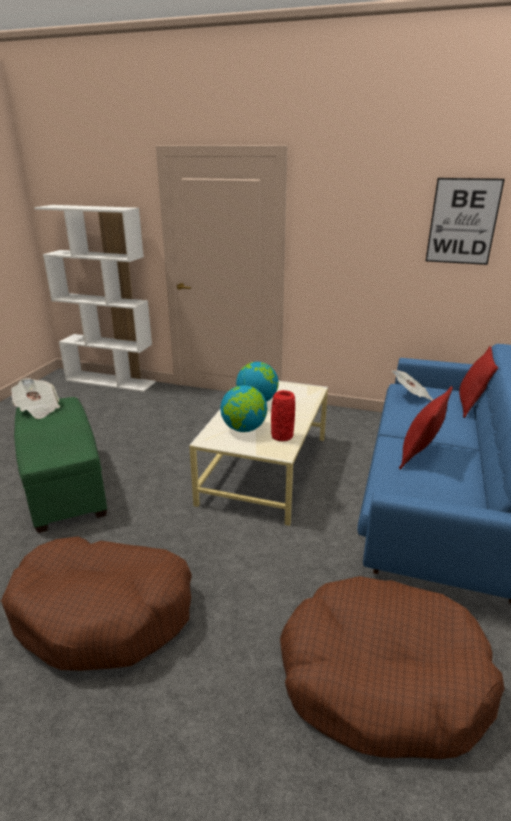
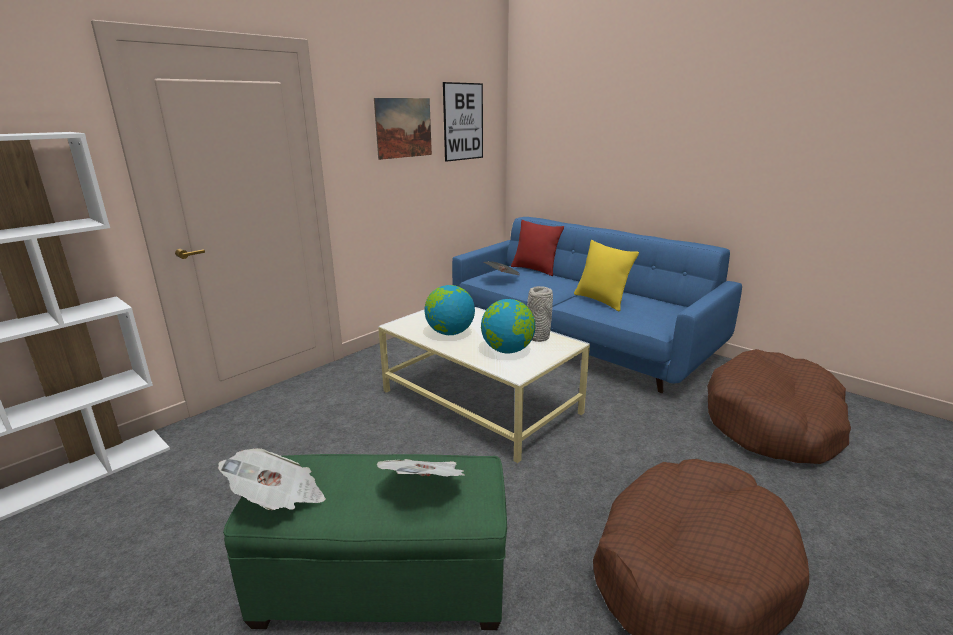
camera: 65 degrees left, 5 degrees down
red vase [271,390,295,441] -> grey vase [527,286,553,342]
red pillow [399,386,453,470] -> yellow pillow [574,240,639,311]
none -> picture [374,98,432,160]
none -> newspaper [377,459,465,476]

